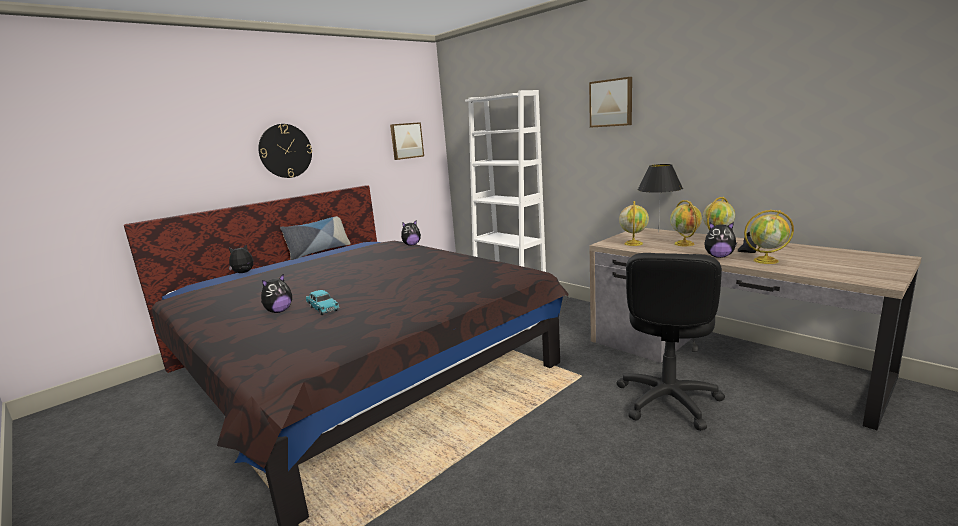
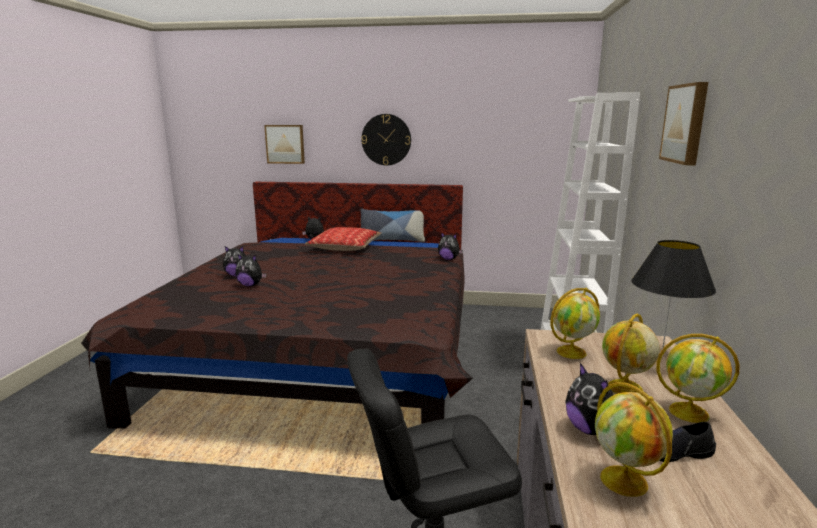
camera: 50 degrees right, 0 degrees up
turquoise toy car [306,290,340,315] -> plush toy [236,254,267,287]
picture [390,122,424,160] -> picture moved to [264,125,305,164]
none -> pillow [305,227,382,251]

